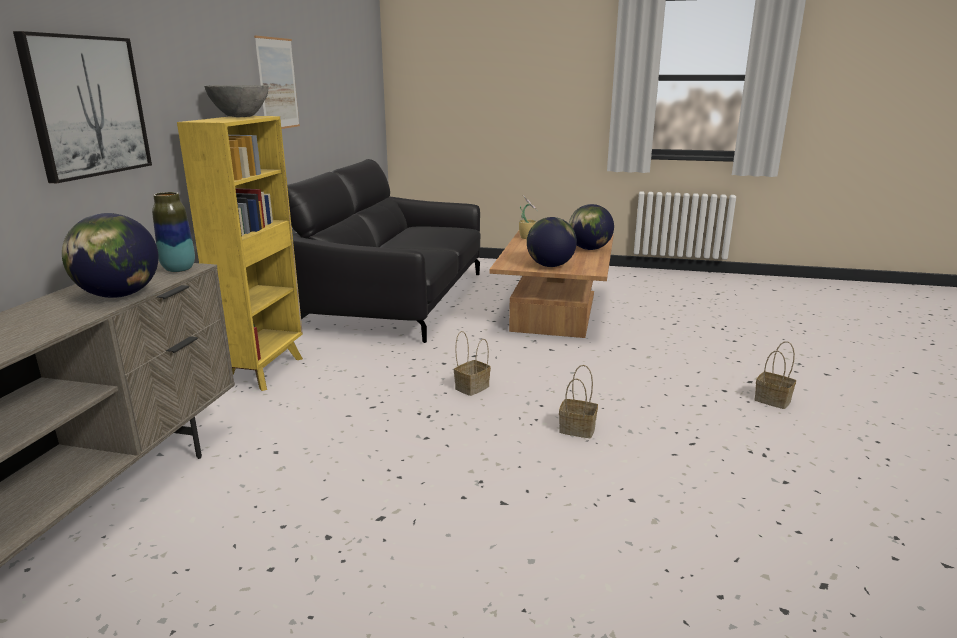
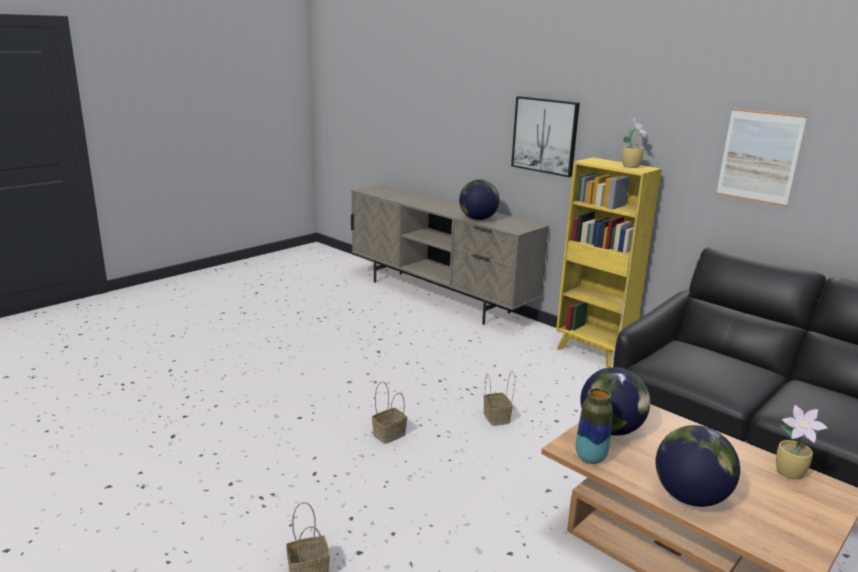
camera: 120 degrees right, 0 degrees up
vase [152,192,195,272] -> vase moved to [576,388,613,464]
grey bowl [204,85,269,117] -> potted plant [622,117,647,168]

